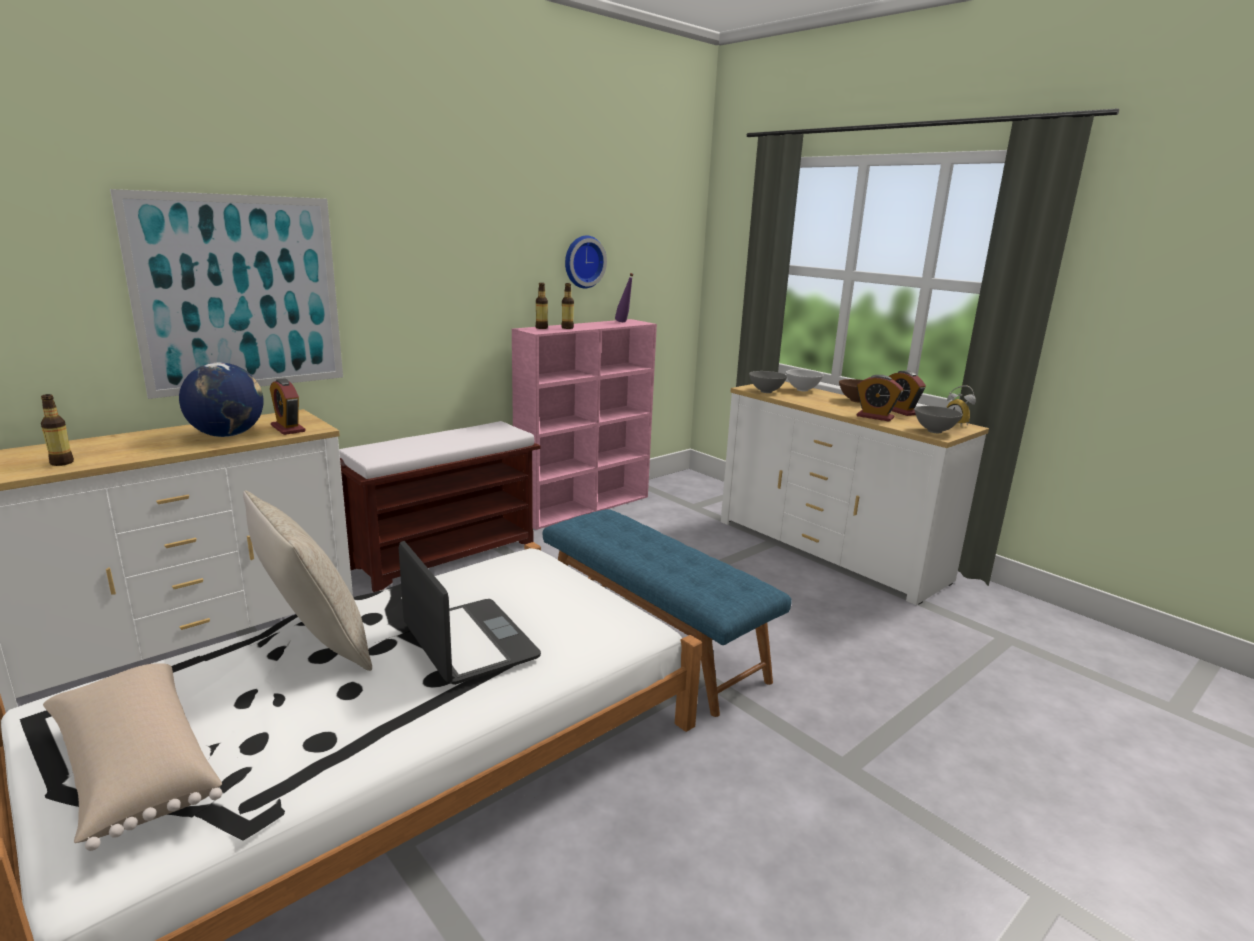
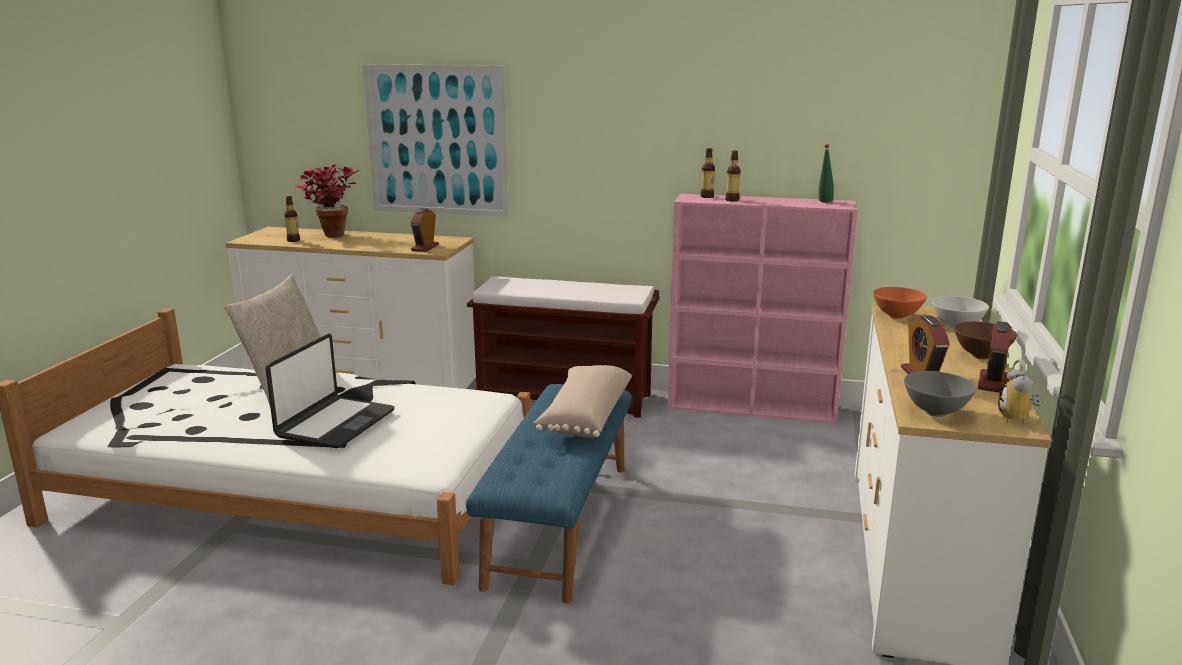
camera: 55 degrees right, 0 degrees up
beige pillow [43,664,222,851] -> beige pillow moved to [533,365,632,437]
globe [179,362,264,437] -> none
wall clock [565,235,607,288] -> none
purple bottle [615,273,634,322] -> green bottle [819,144,834,203]
grey bowl [749,371,787,393] -> orange bowl [873,287,927,319]
none -> potted plant [295,164,359,238]

